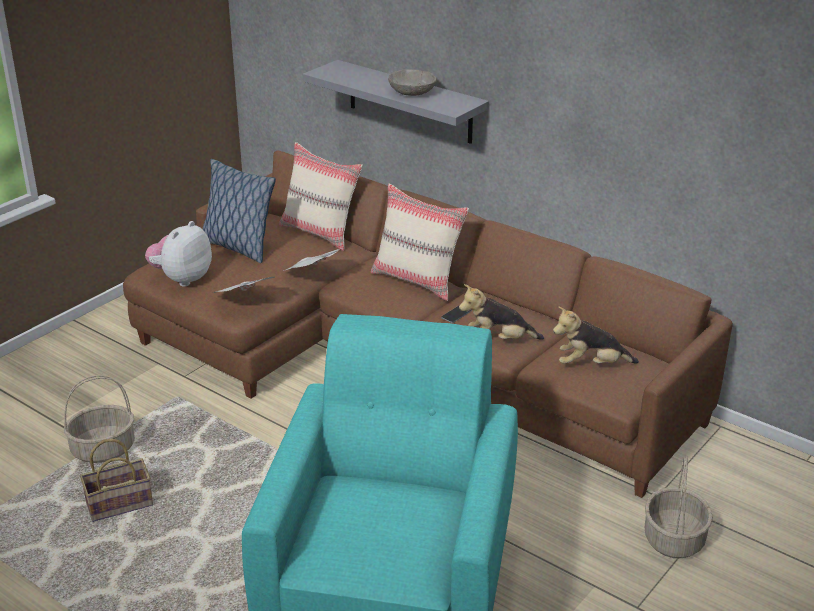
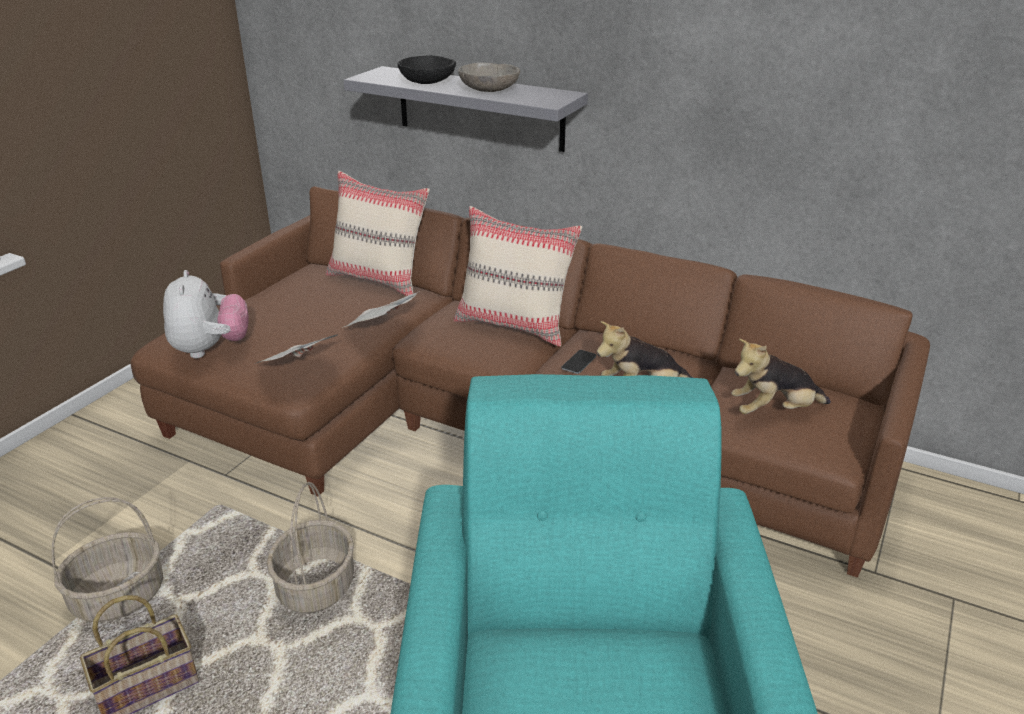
camera: 10 degrees left, 0 degrees up
plush toy [145,221,212,287] -> plush toy turned 150 degrees clockwise [163,270,249,358]
pillow [203,159,276,263] -> none
basket [645,456,713,558] -> basket moved to [267,482,354,614]
none -> black bowl [397,55,456,84]

